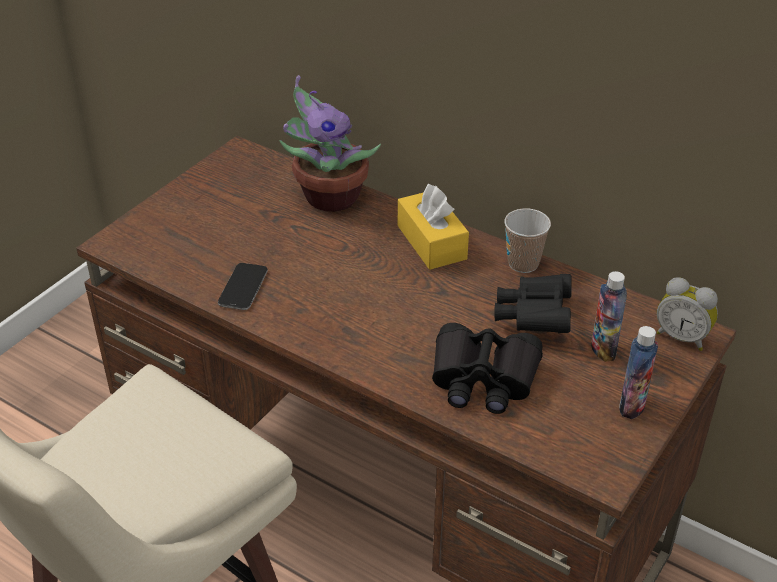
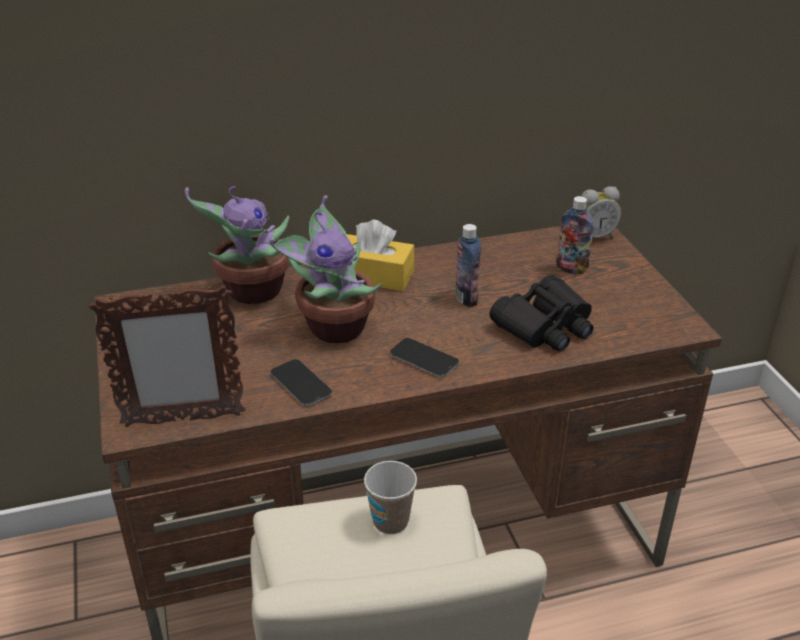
camera: 50 degrees left, 5 degrees down
black binoculars [494,274,572,333] -> none
cup [504,209,551,273] -> cup moved to [364,461,417,534]
bottle [619,326,658,419] -> bottle moved to [455,224,481,307]
none -> picture frame [89,285,246,427]
none -> potted plant [270,195,383,343]
none -> phone [389,338,459,377]

